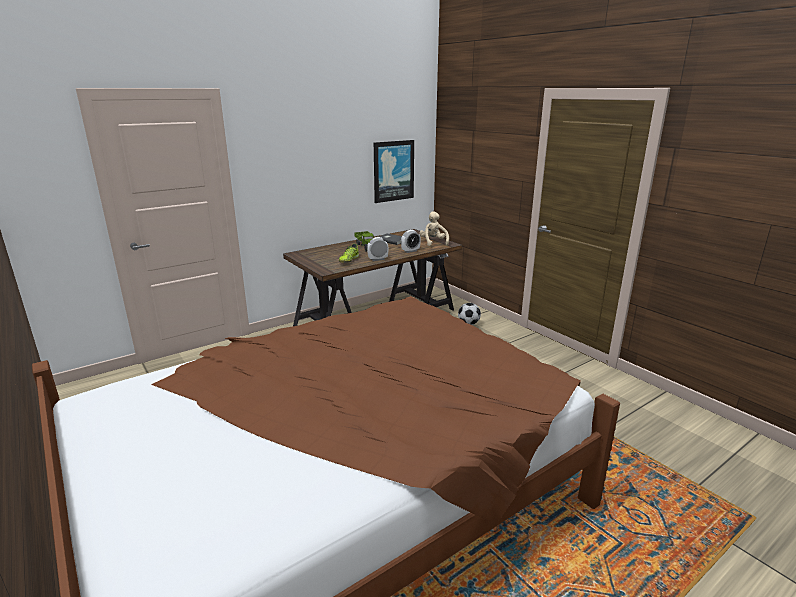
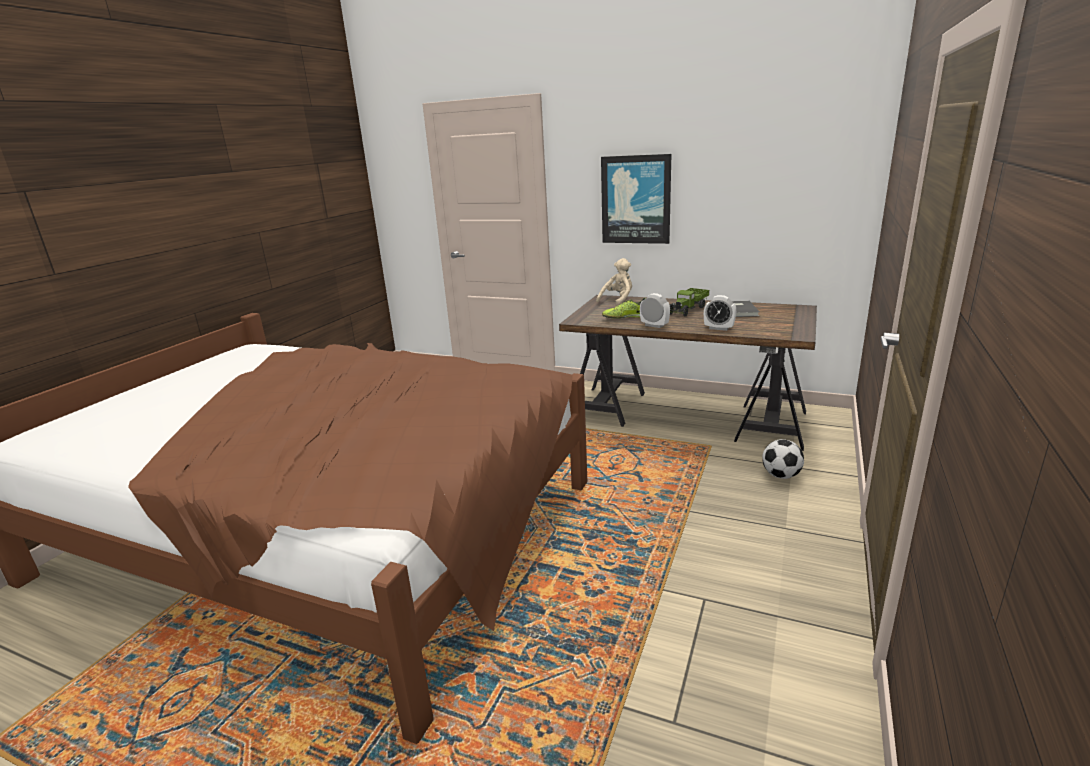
camera: 60 degrees right, 0 degrees up
picture [374,140,414,203] -> picture moved to [601,154,671,244]
beige plush toy [420,211,449,246] -> beige plush toy moved to [596,258,632,306]

